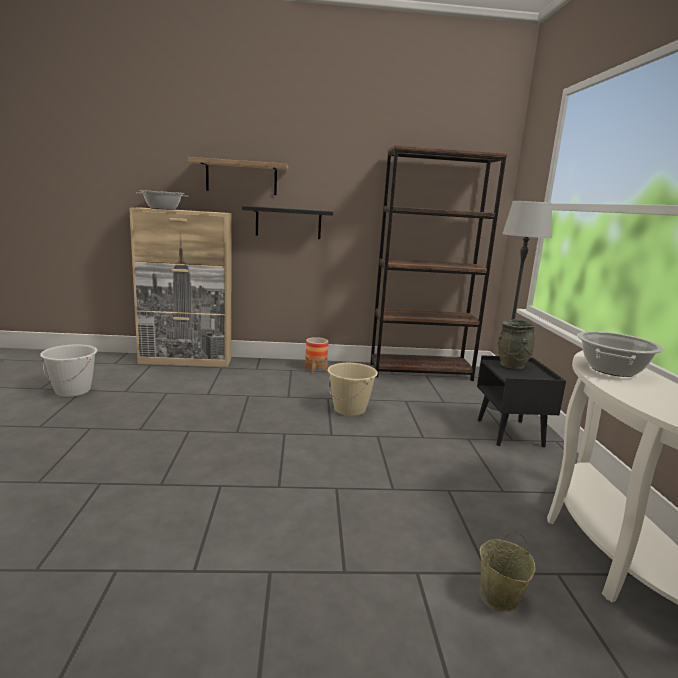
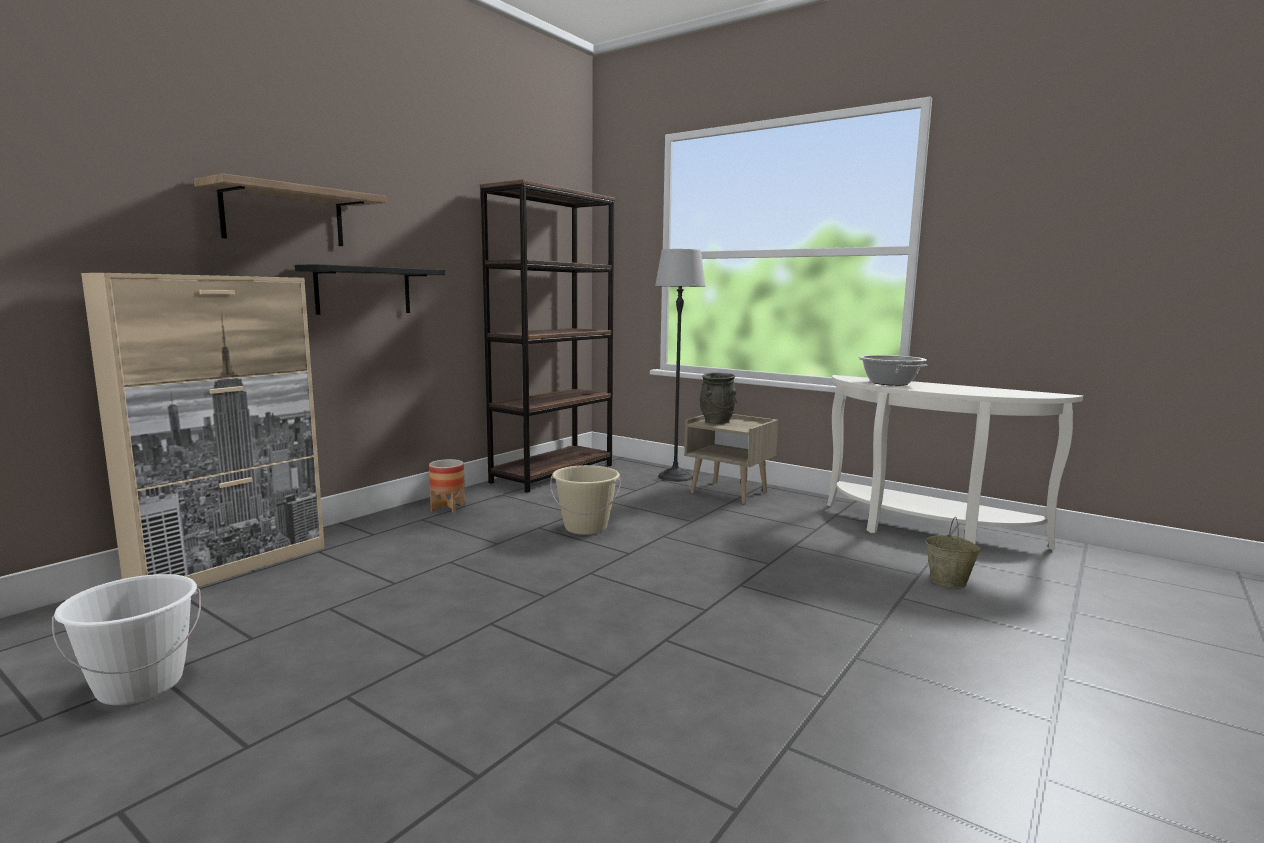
camera: 50 degrees left, 5 degrees down
cooking pot [136,190,187,210] -> none
black nightstand [477,355,566,447] -> beige nightstand [684,414,778,504]

